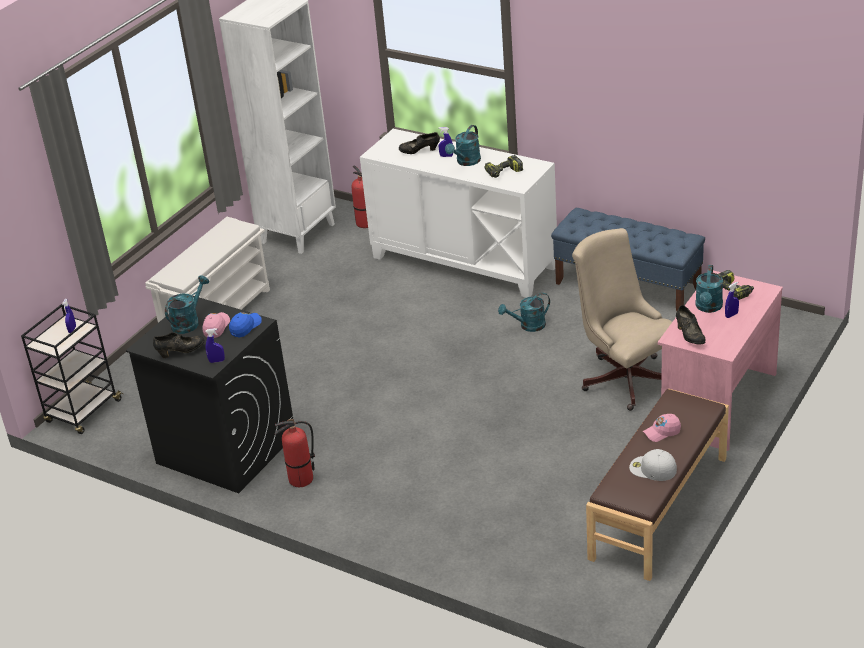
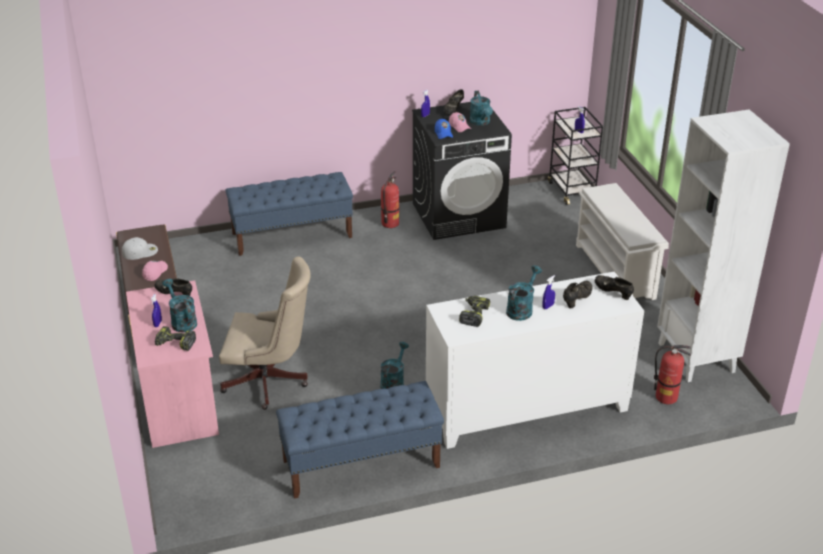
camera: 130 degrees right, 0 degrees up
turquoise watering can [445,125,481,166] -> turquoise watering can turned 45 degrees clockwise [506,265,542,321]
none -> blue bench [225,172,353,256]
none -> black shoe [595,275,634,300]

